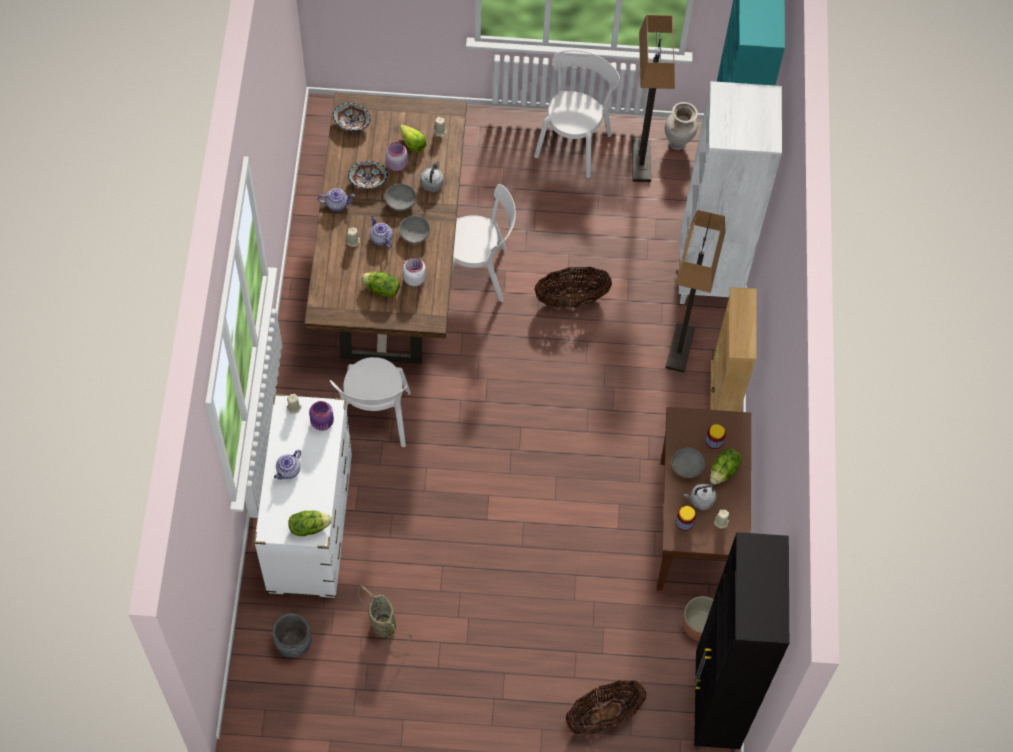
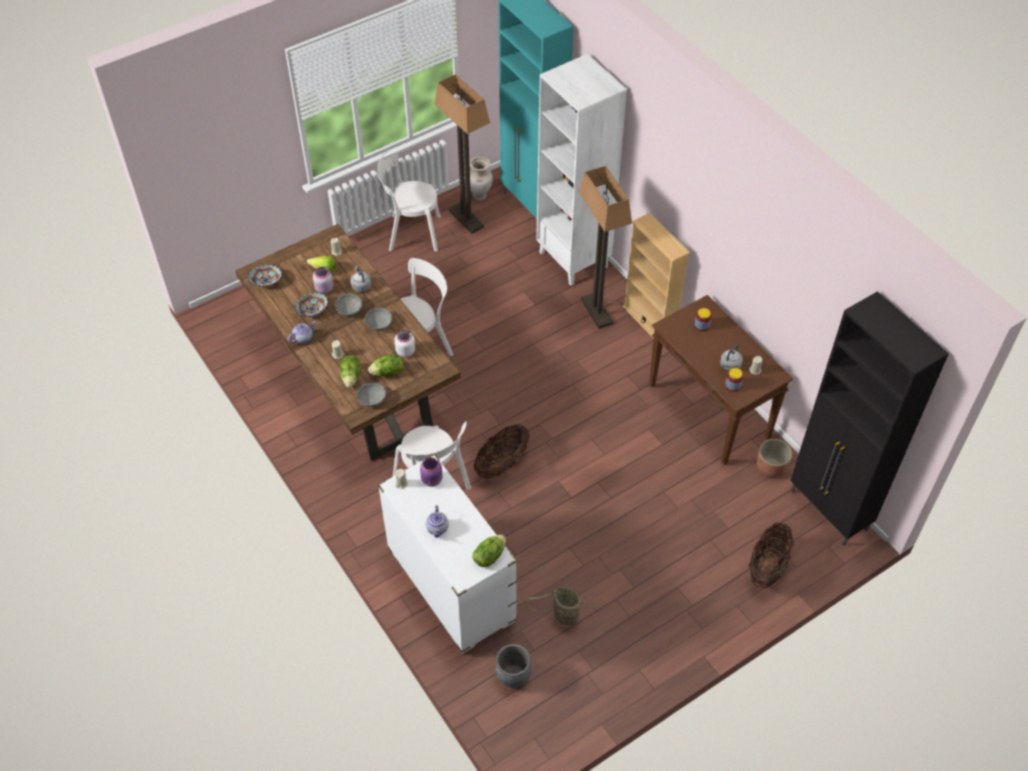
camera: 35 degrees left, 10 degrees down
teapot [370,216,393,248] -> none
white chair [534,50,620,178] -> white chair turned 75 degrees counterclockwise [377,148,441,252]
basket [535,267,612,308] -> basket moved to [474,424,530,479]
grey bowl [671,447,705,478] -> grey bowl moved to [357,383,386,407]
lettuce [710,449,742,485] -> lettuce moved to [340,355,360,388]

